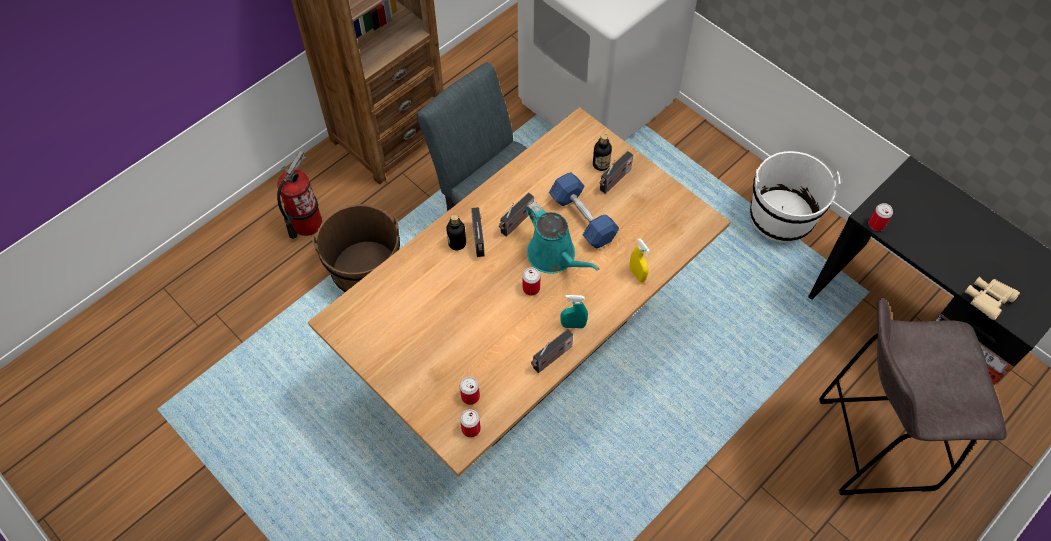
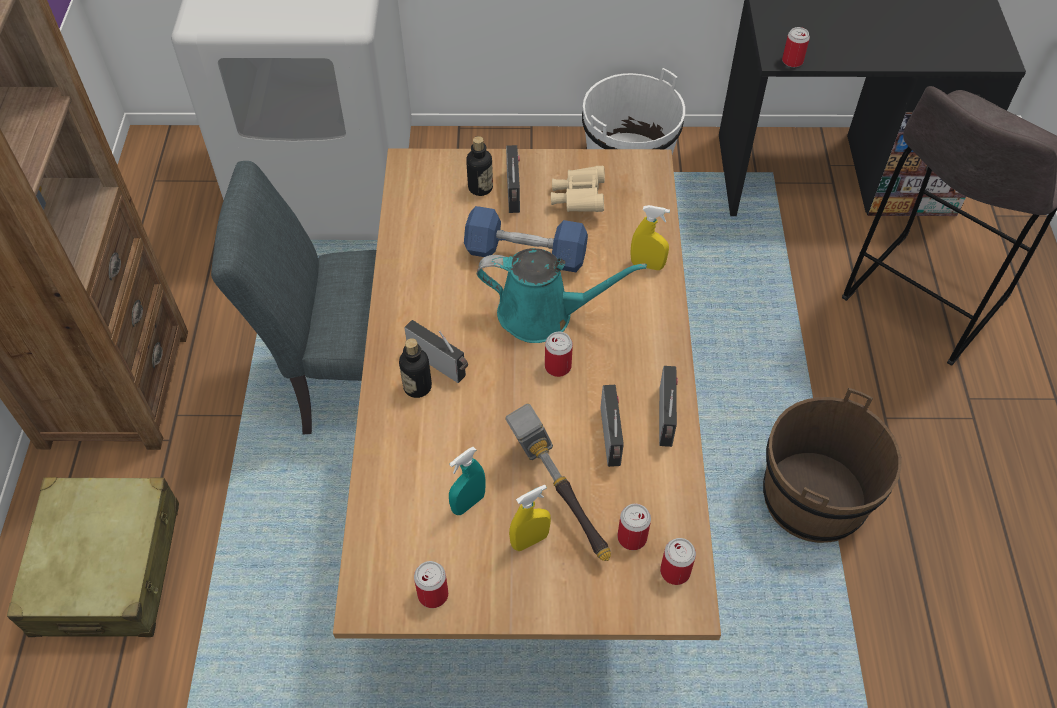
camera: 45 degrees left, 5 degrees down
fire extinguisher [277,151,322,239] -> beige suitcase [7,477,179,637]
brown bucket [312,204,400,292] -> brown bucket moved to [763,388,902,543]
radio [499,193,534,237] -> radio moved to [600,385,624,467]
turquoise spray bottle [560,295,588,328] -> turquoise spray bottle moved to [449,447,486,515]
beige binoculars [965,277,1020,320] -> beige binoculars moved to [551,166,605,212]
none -> can [414,561,448,608]
none -> hammer [505,403,611,561]
none -> yellow spray bottle [509,485,551,551]

